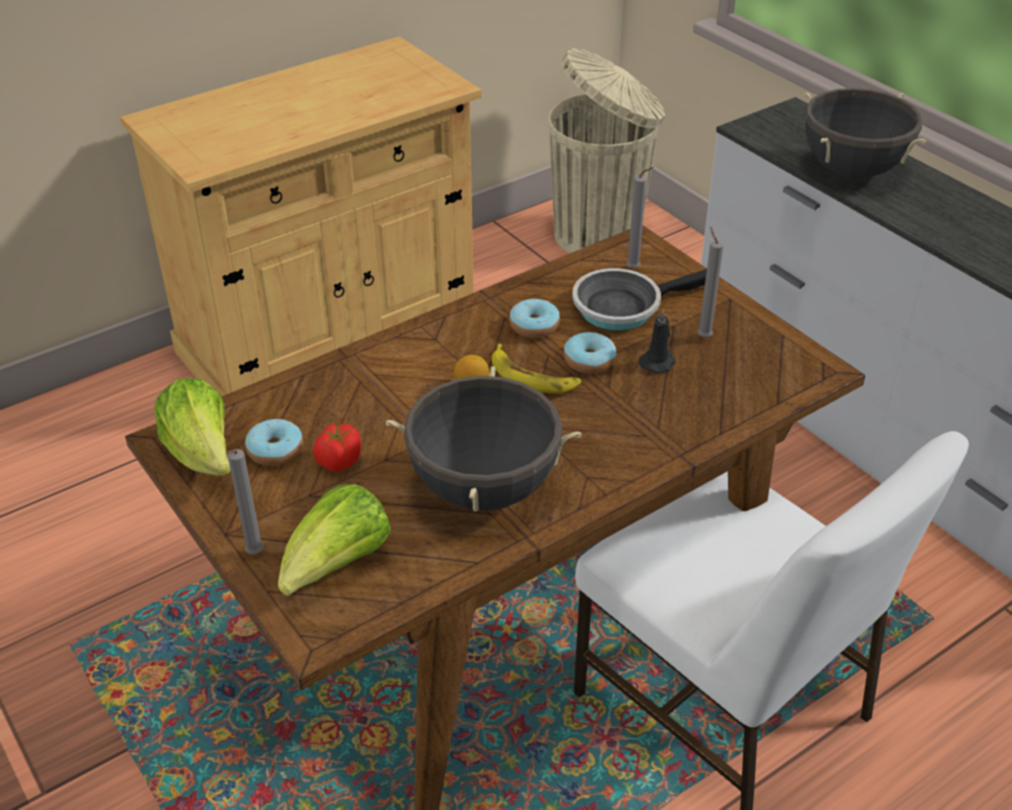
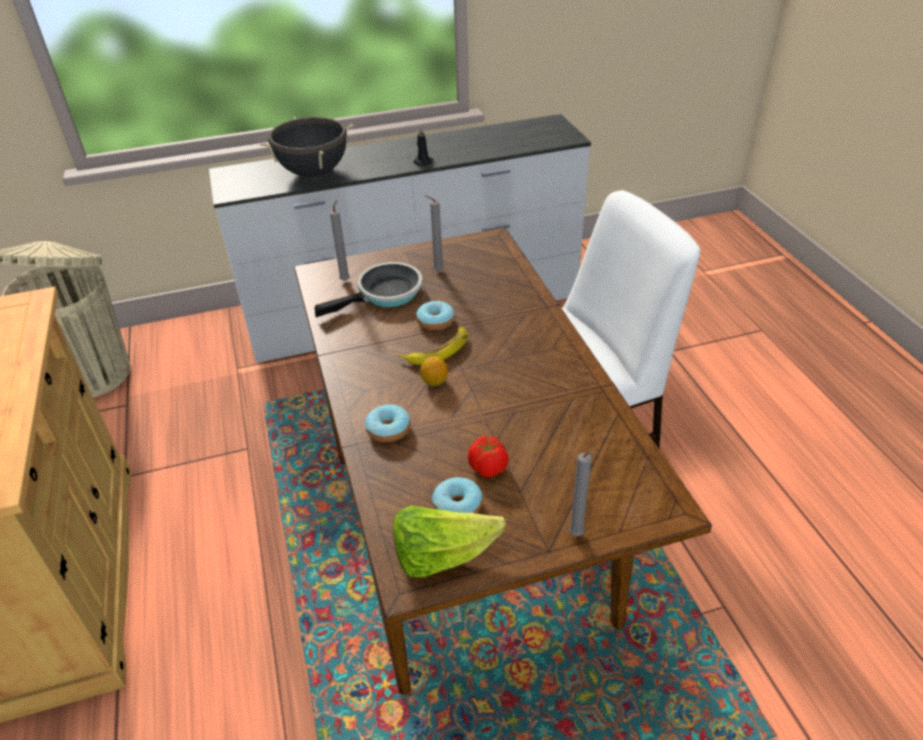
camera: 70 degrees left, 0 degrees up
lettuce [278,484,391,596] -> none
black cooking pot [386,366,582,512] -> none
donut [509,299,560,338] -> donut moved to [365,404,410,442]
frying pan [572,268,707,331] -> frying pan turned 120 degrees counterclockwise [315,262,422,317]
black candle [639,309,676,374] -> black candle moved to [413,128,434,166]

